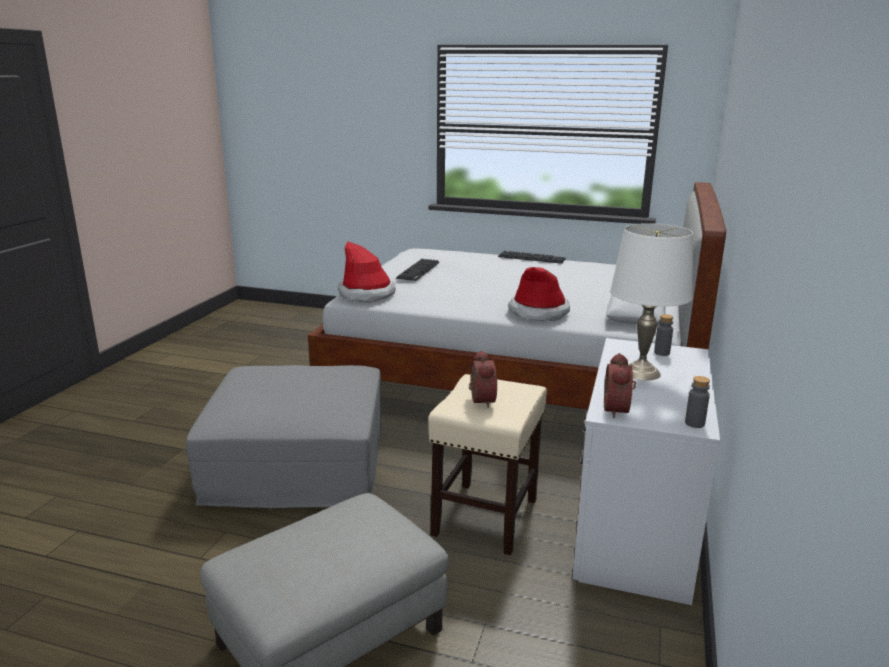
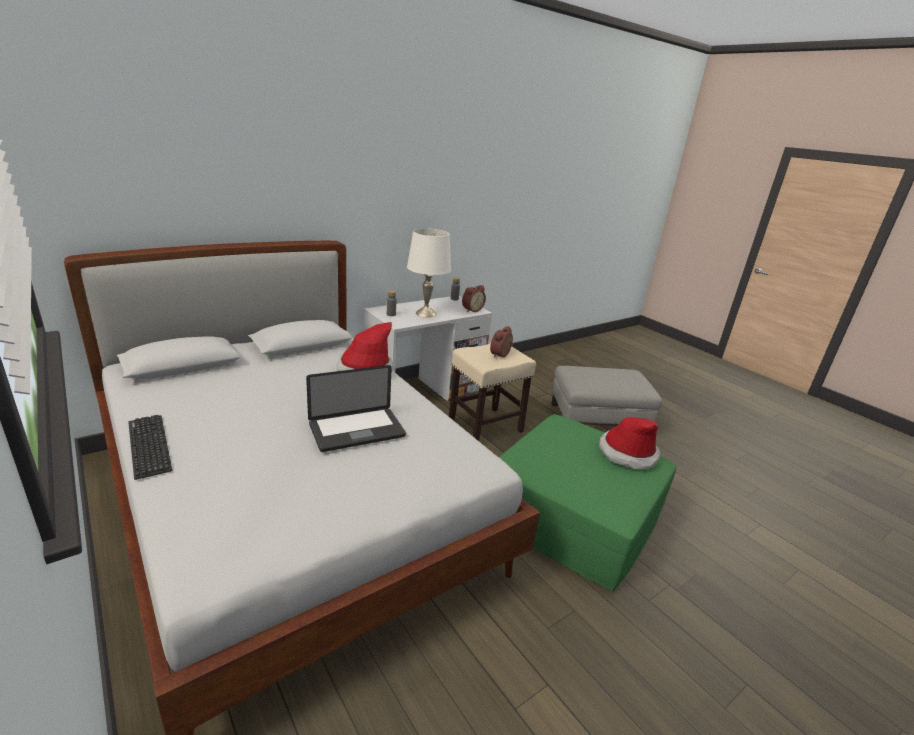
camera: 145 degrees left, 5 degrees up
grey ottoman [186,365,382,508] -> green ottoman [499,414,676,591]
hat [338,241,396,303] -> hat moved to [599,417,660,469]
keyboard [396,259,439,281] -> none
none -> laptop [306,365,406,452]

